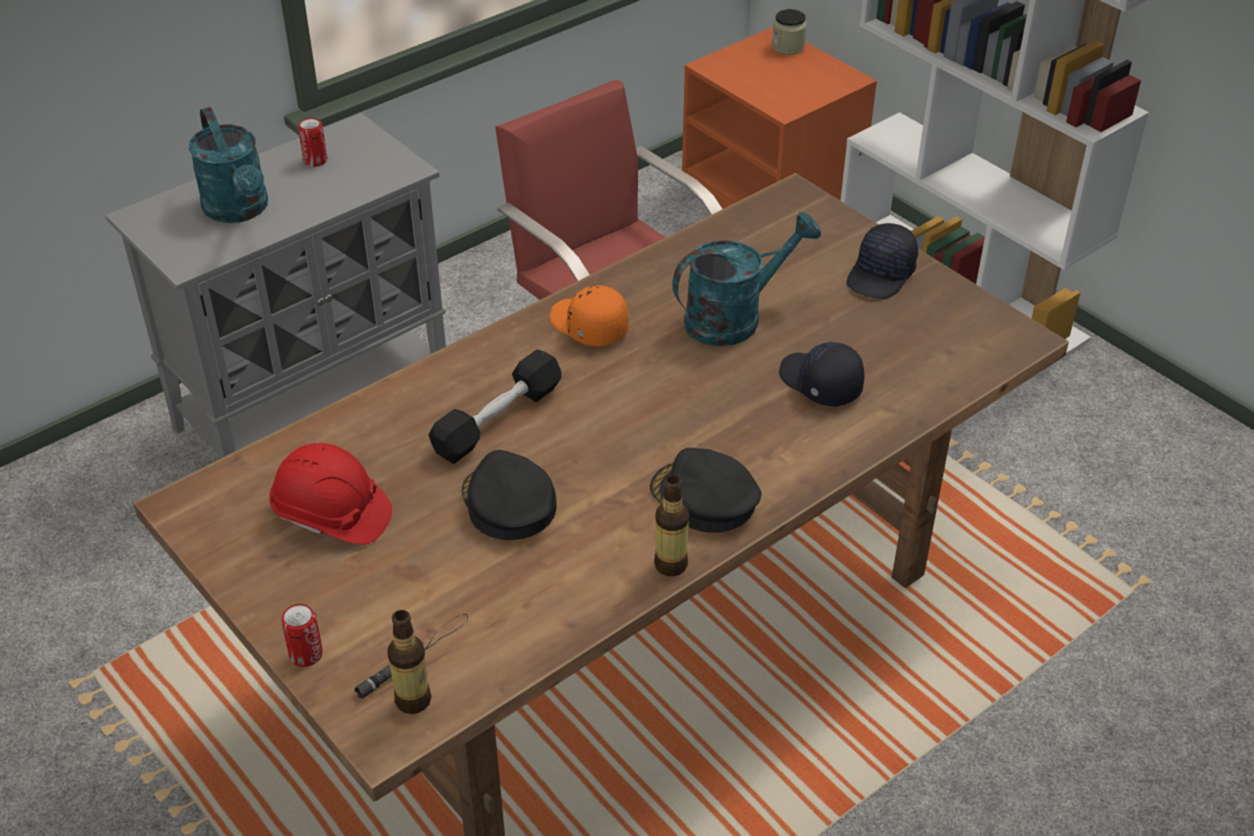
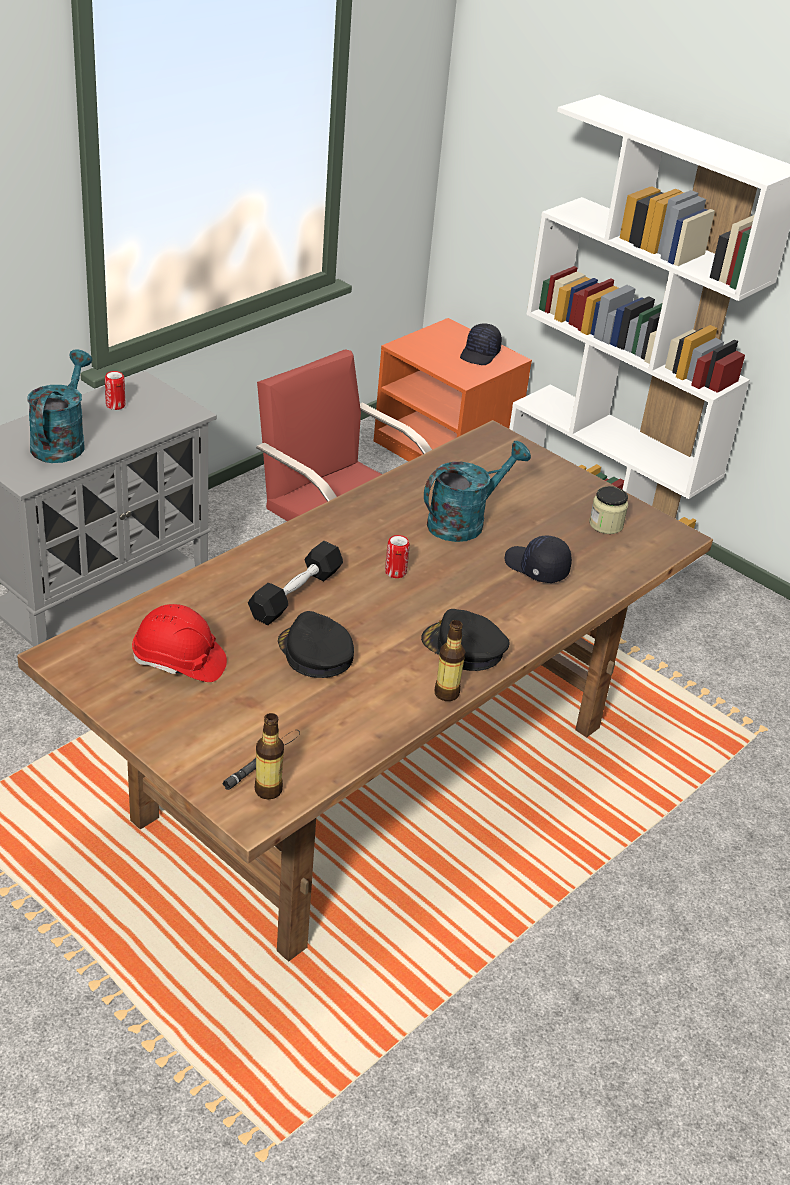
camera: 10 degrees left, 5 degrees down
turquoise watering can [189,107,268,223] -> turquoise watering can turned 135 degrees counterclockwise [27,350,92,463]
can [281,604,323,667] -> can moved to [385,535,410,578]
orange cap [549,285,629,347] -> none
jar [772,9,807,55] -> jar moved to [589,486,628,534]
black cap [846,223,918,299] -> black cap moved to [460,323,502,365]

